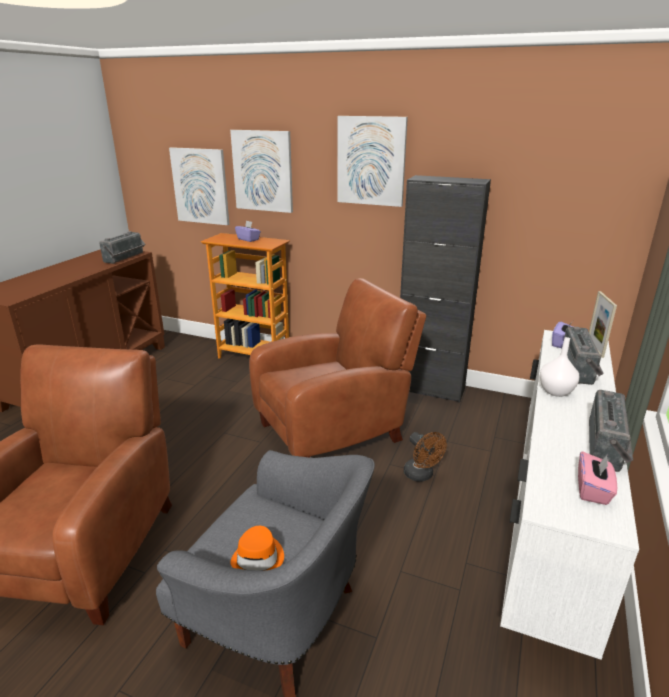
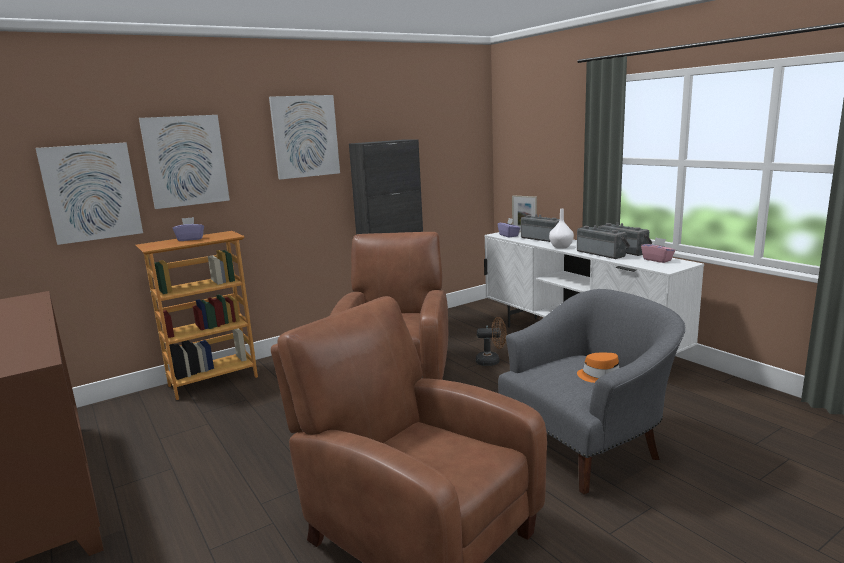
camera: 55 degrees left, 10 degrees down
radio [100,231,145,264] -> radio moved to [577,225,630,259]

